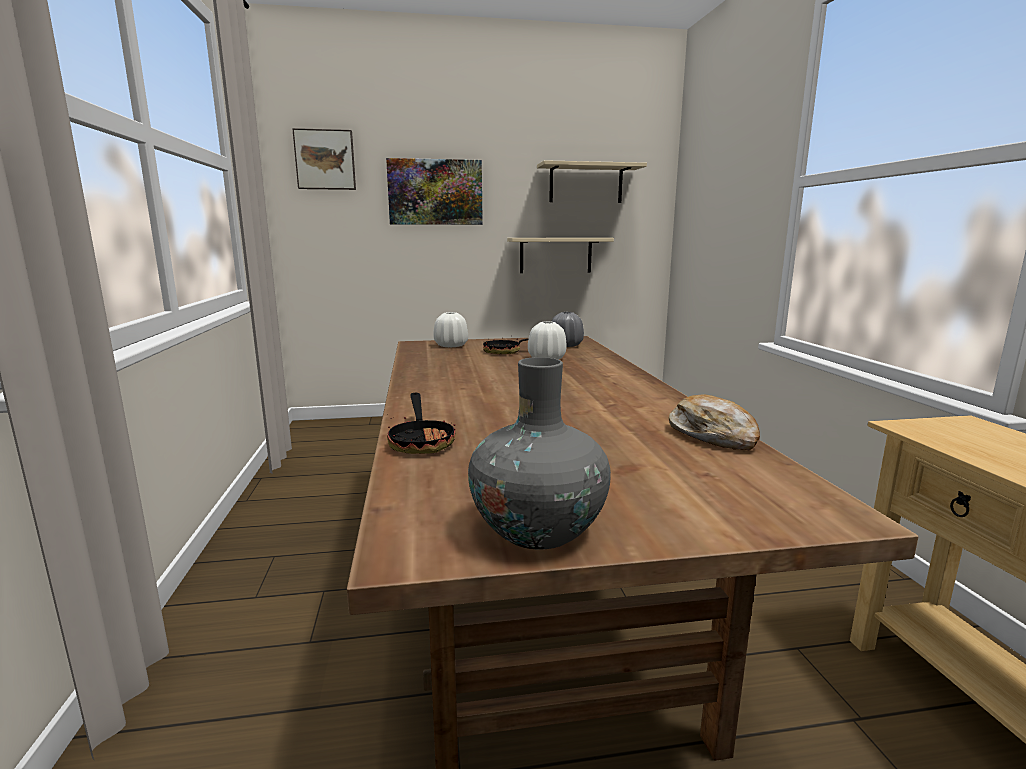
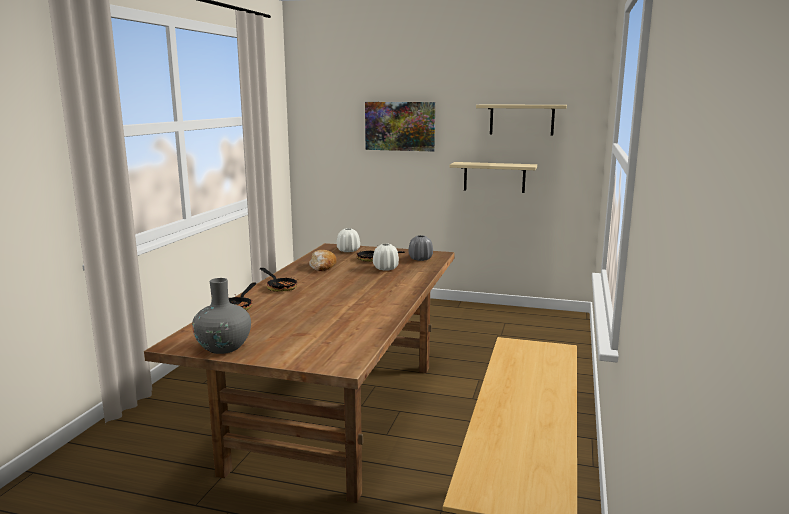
camera: 25 degrees right, 0 degrees up
picture [292,128,356,190] -> none
bread [669,394,760,451] -> bread moved to [309,250,337,271]
none -> frying pan [260,268,297,292]

